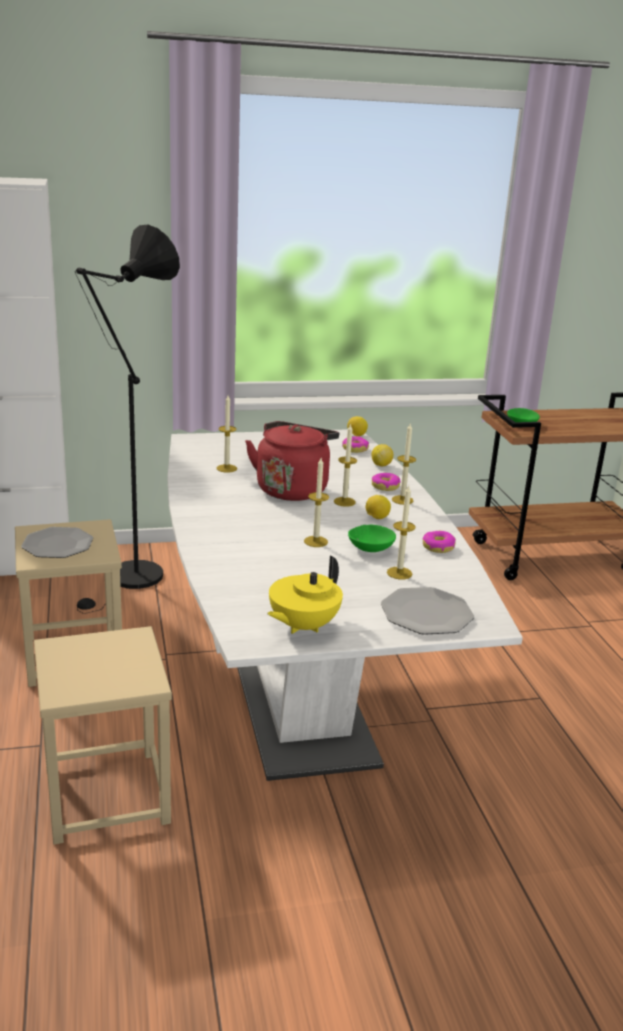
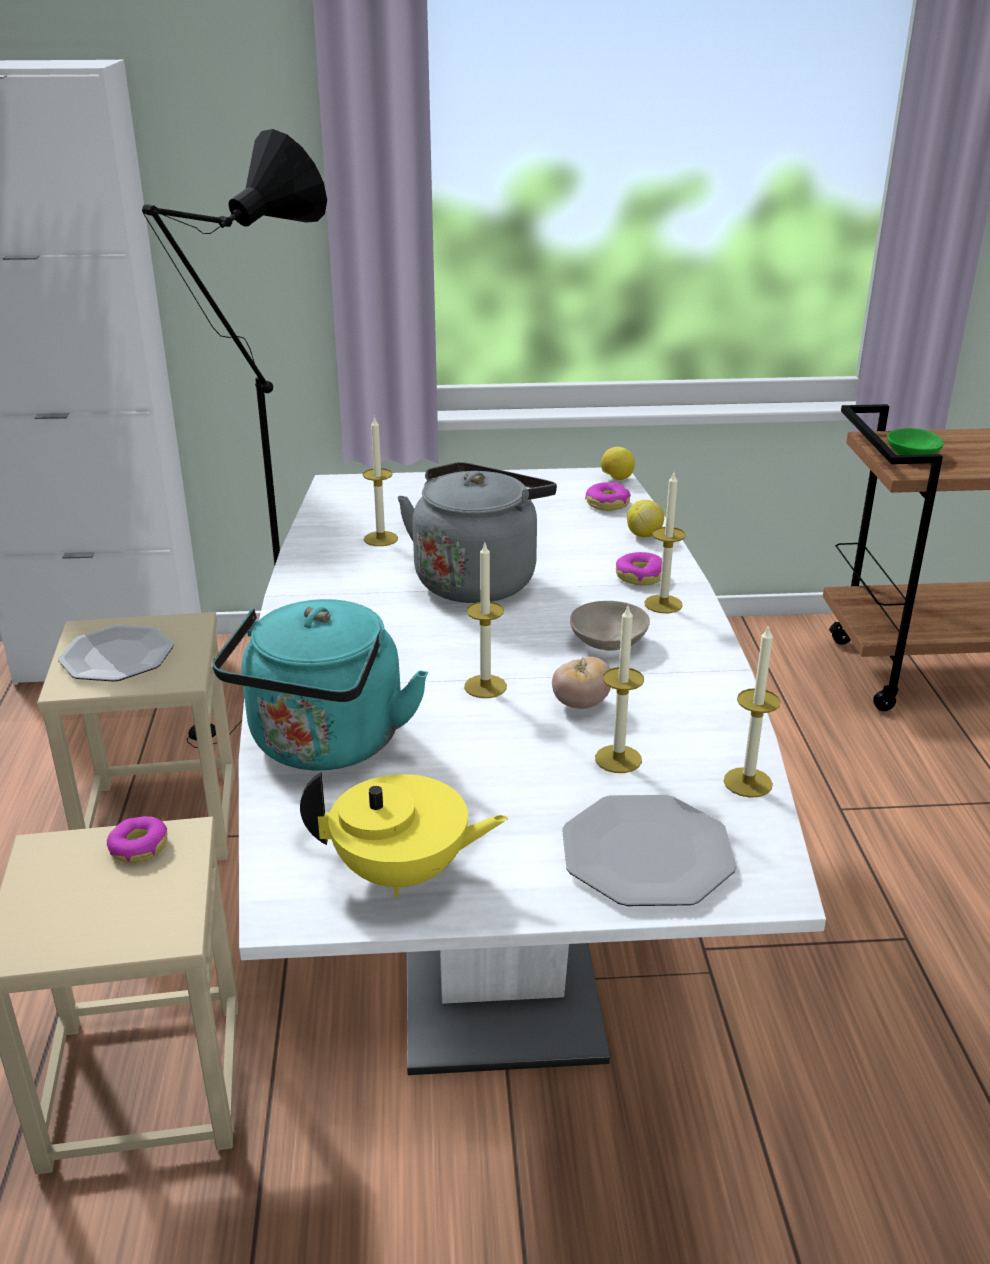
camera: 10 degrees right, 5 degrees up
red kettle [245,421,339,501] -> grey kettle [398,462,557,603]
yellow teapot [267,556,343,634] -> yellow teapot turned 135 degrees counterclockwise [300,772,508,897]
candle [334,423,357,507] -> candle moved to [724,625,781,798]
green bowl [348,525,396,552] -> tomato [552,657,611,709]
lemon [366,495,391,519] -> beige bowl [570,601,650,651]
donut [423,531,456,553] -> donut moved to [107,816,168,863]
none -> turquoise kettle [212,599,428,771]

